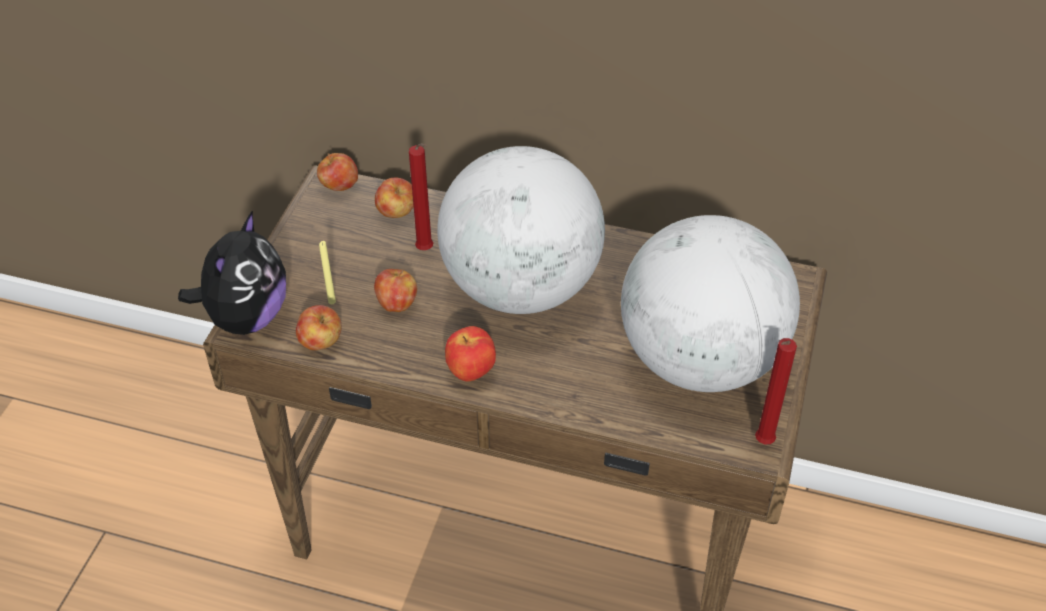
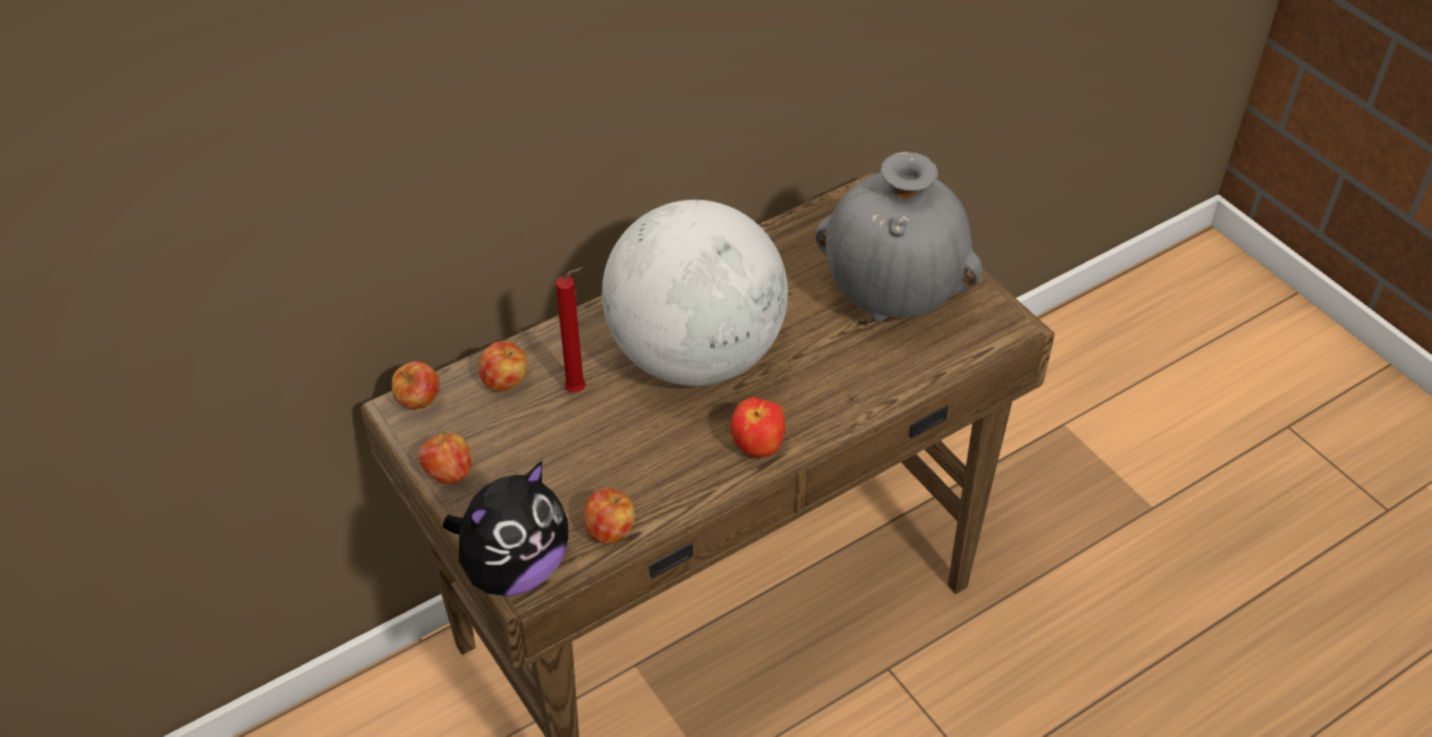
camera: 50 degrees left, 0 degrees up
plush toy [178,210,286,335] -> plush toy turned 75 degrees clockwise [443,461,568,596]
yellow candle [319,241,336,304] -> none
apple [374,269,417,312] -> apple moved to [419,432,471,484]
globe [621,215,800,392] -> grey vase [815,152,983,322]
red candle [755,338,797,444] -> none

